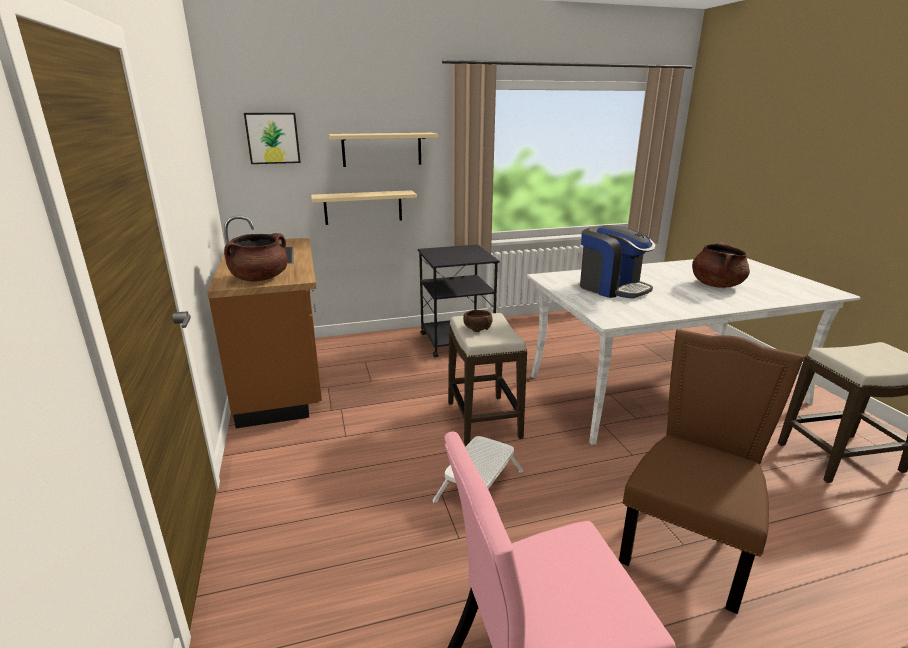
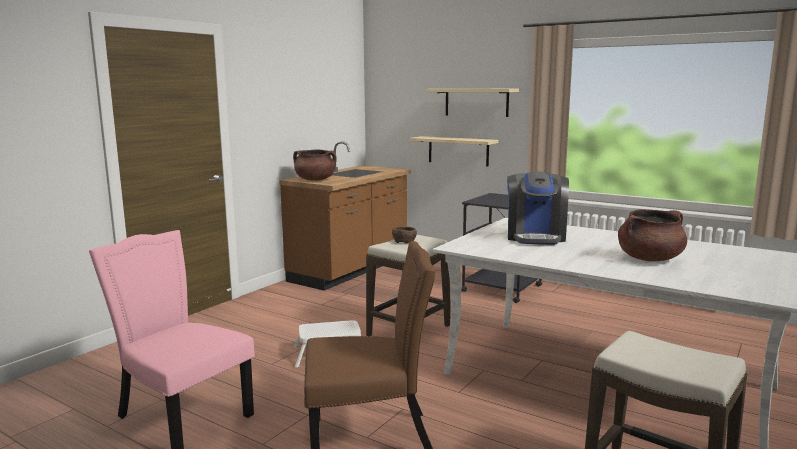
camera: 50 degrees right, 10 degrees down
picture [244,113,301,164] -> none

